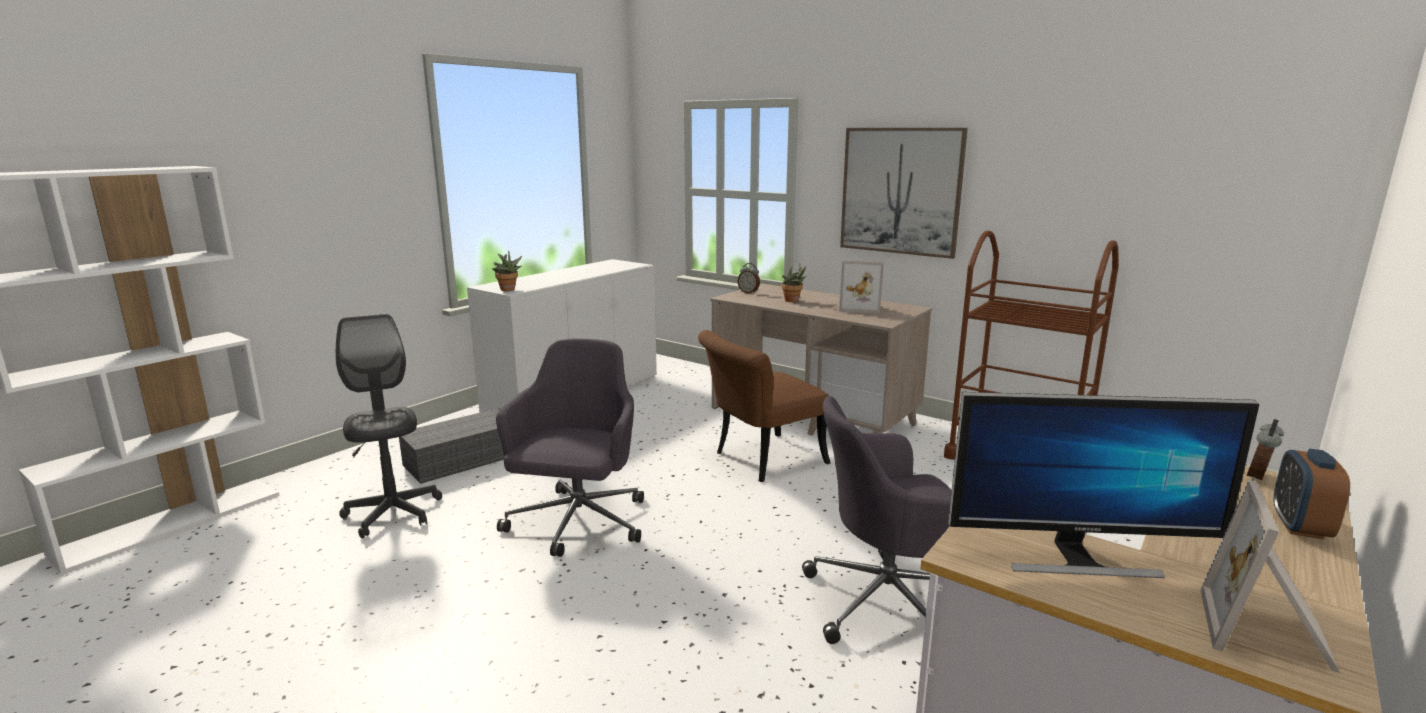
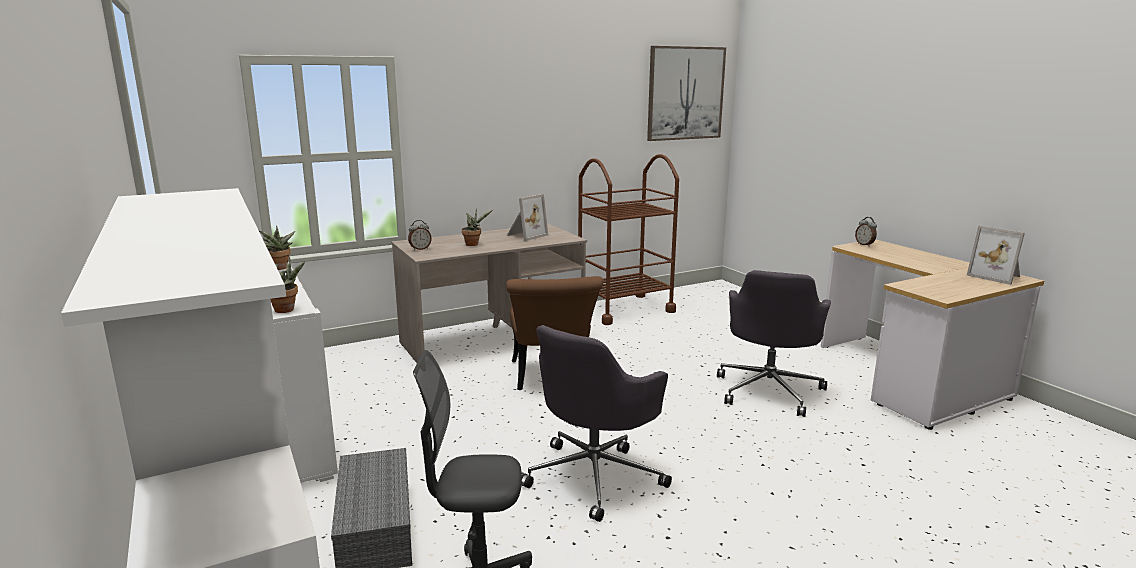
camera: 65 degrees left, 0 degrees up
grey office chair [496,339,644,557] -> grey office chair turned 90 degrees counterclockwise [522,325,672,522]
picture [840,128,968,259] -> picture moved to [647,46,726,141]
monitor [948,392,1259,578] -> none
alarm clock [1274,449,1350,540] -> none
none -> potted plant [259,226,295,270]

